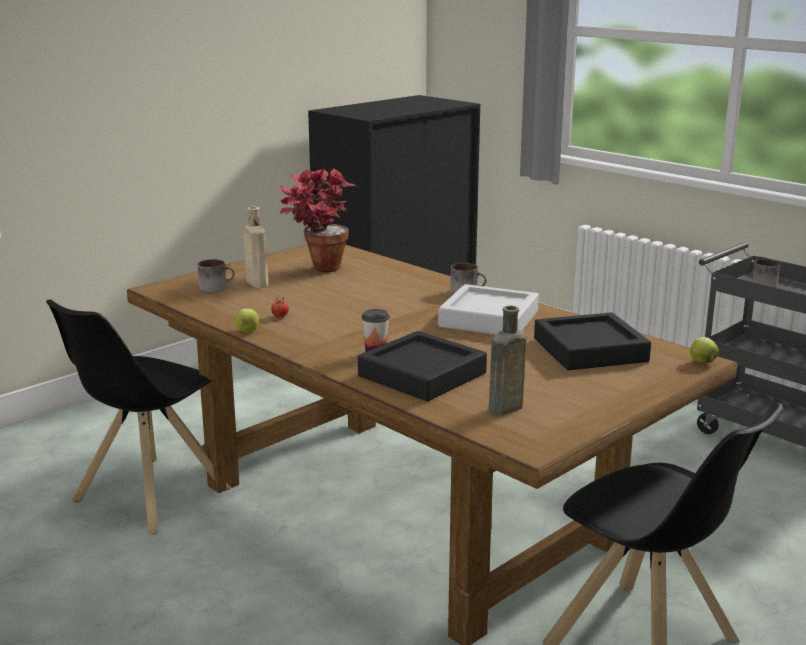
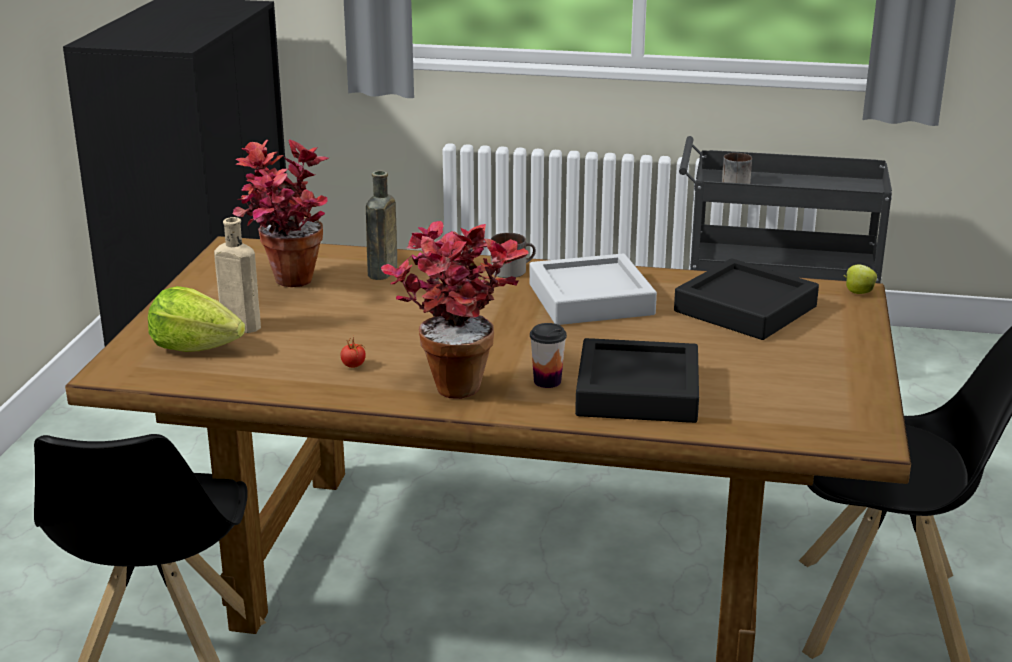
camera: 35 degrees left, 5 degrees up
mug [198,259,235,292] -> lettuce [148,286,245,352]
apple [236,308,259,332] -> none
brown bottle [489,306,527,415] -> brown bottle moved to [366,170,397,280]
none -> potted plant [381,221,528,399]

